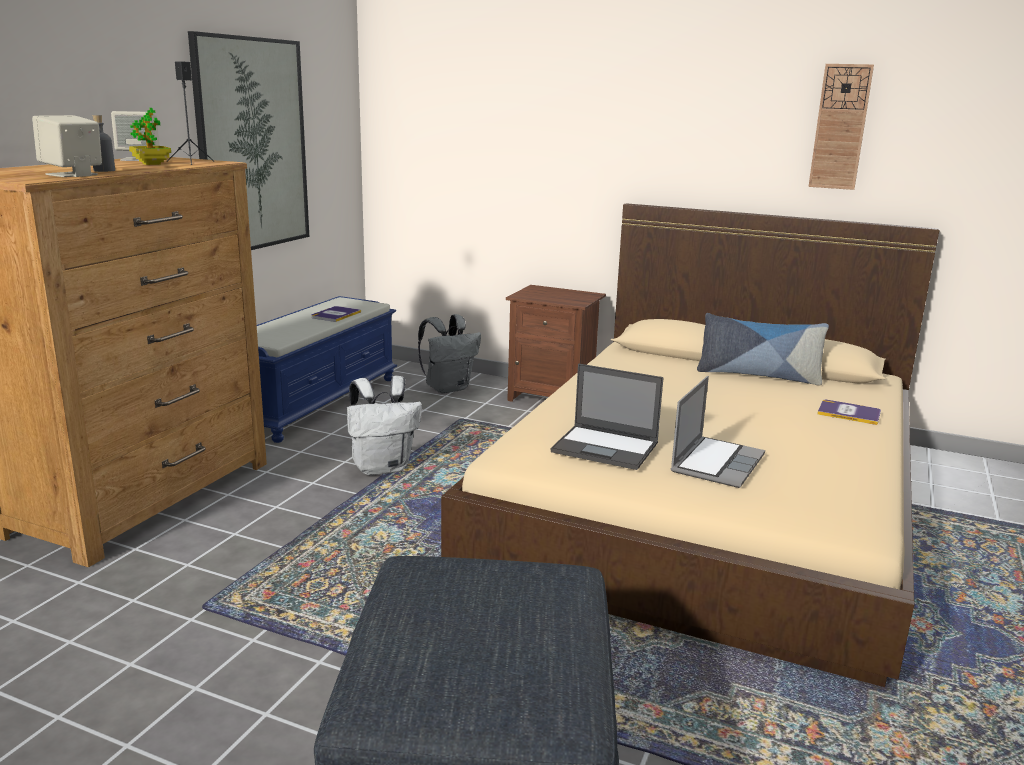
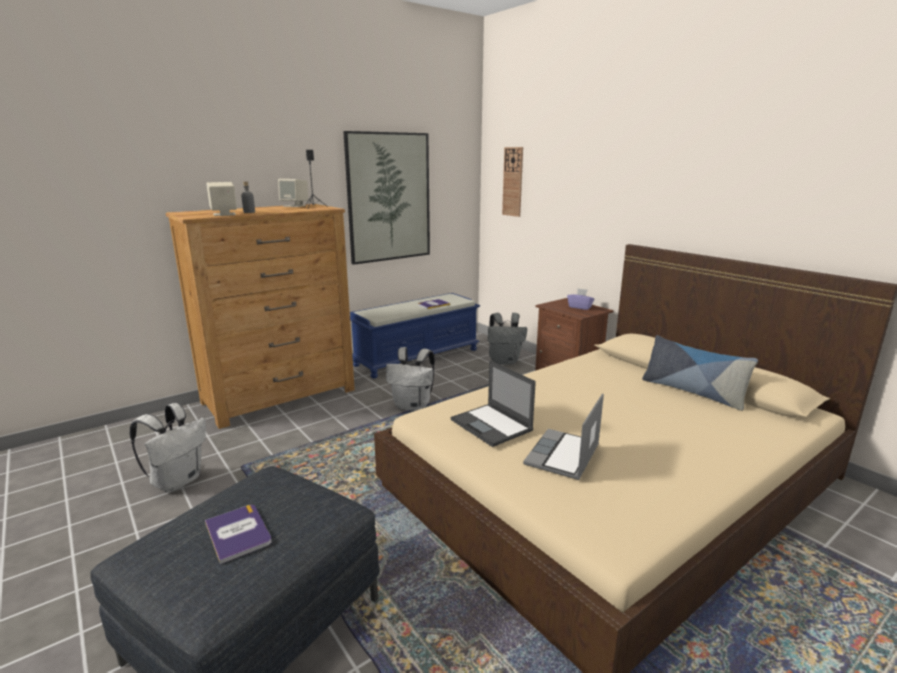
camera: 30 degrees right, 0 degrees up
potted plant [129,108,171,165] -> none
laptop [671,376,765,488] -> laptop turned 150 degrees clockwise [523,394,604,480]
wall clock [808,64,874,190] -> wall clock moved to [502,147,523,217]
book [817,400,881,425] -> book moved to [205,505,272,564]
none -> white backpack [130,403,206,492]
none -> purple tissue box [567,288,594,310]

